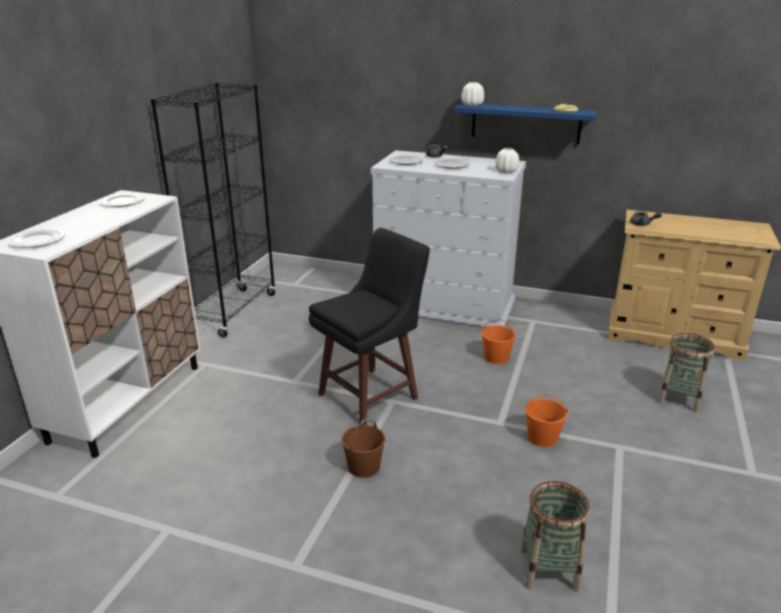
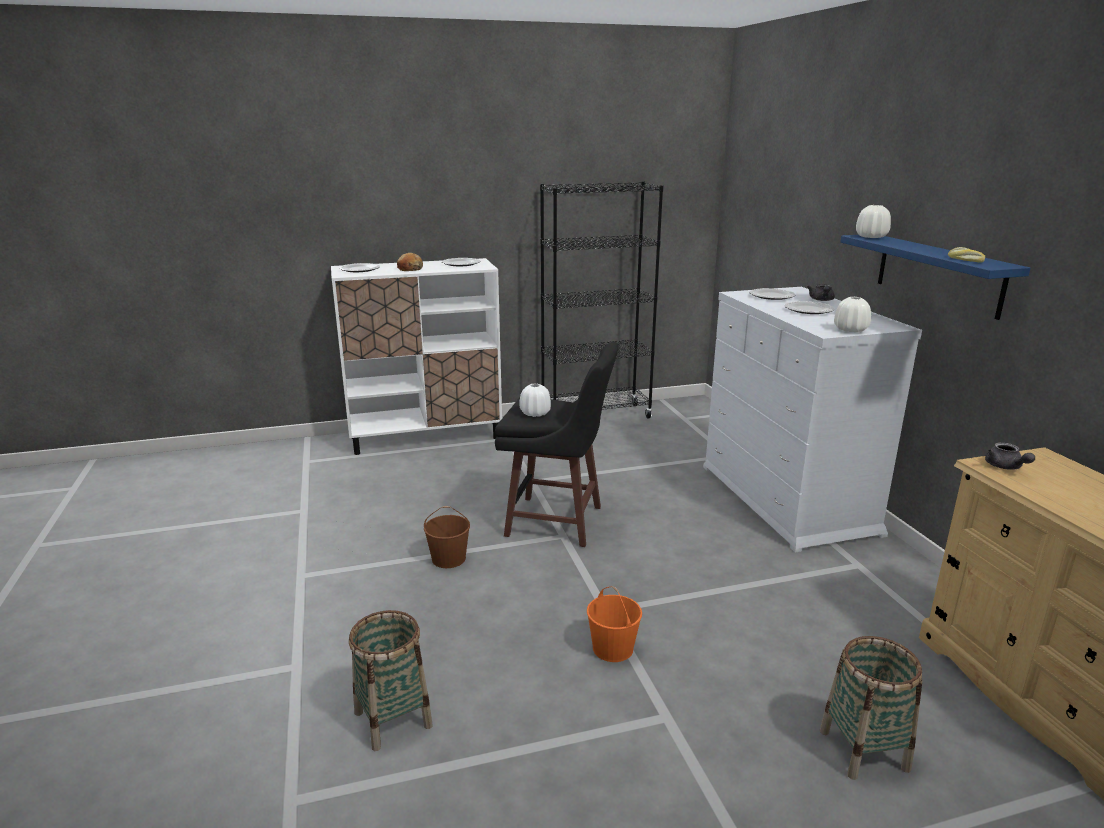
camera: 55 degrees right, 5 degrees down
orange bucket [482,318,516,364] -> none
none -> bread [397,253,423,271]
none -> white vase [519,383,551,417]

